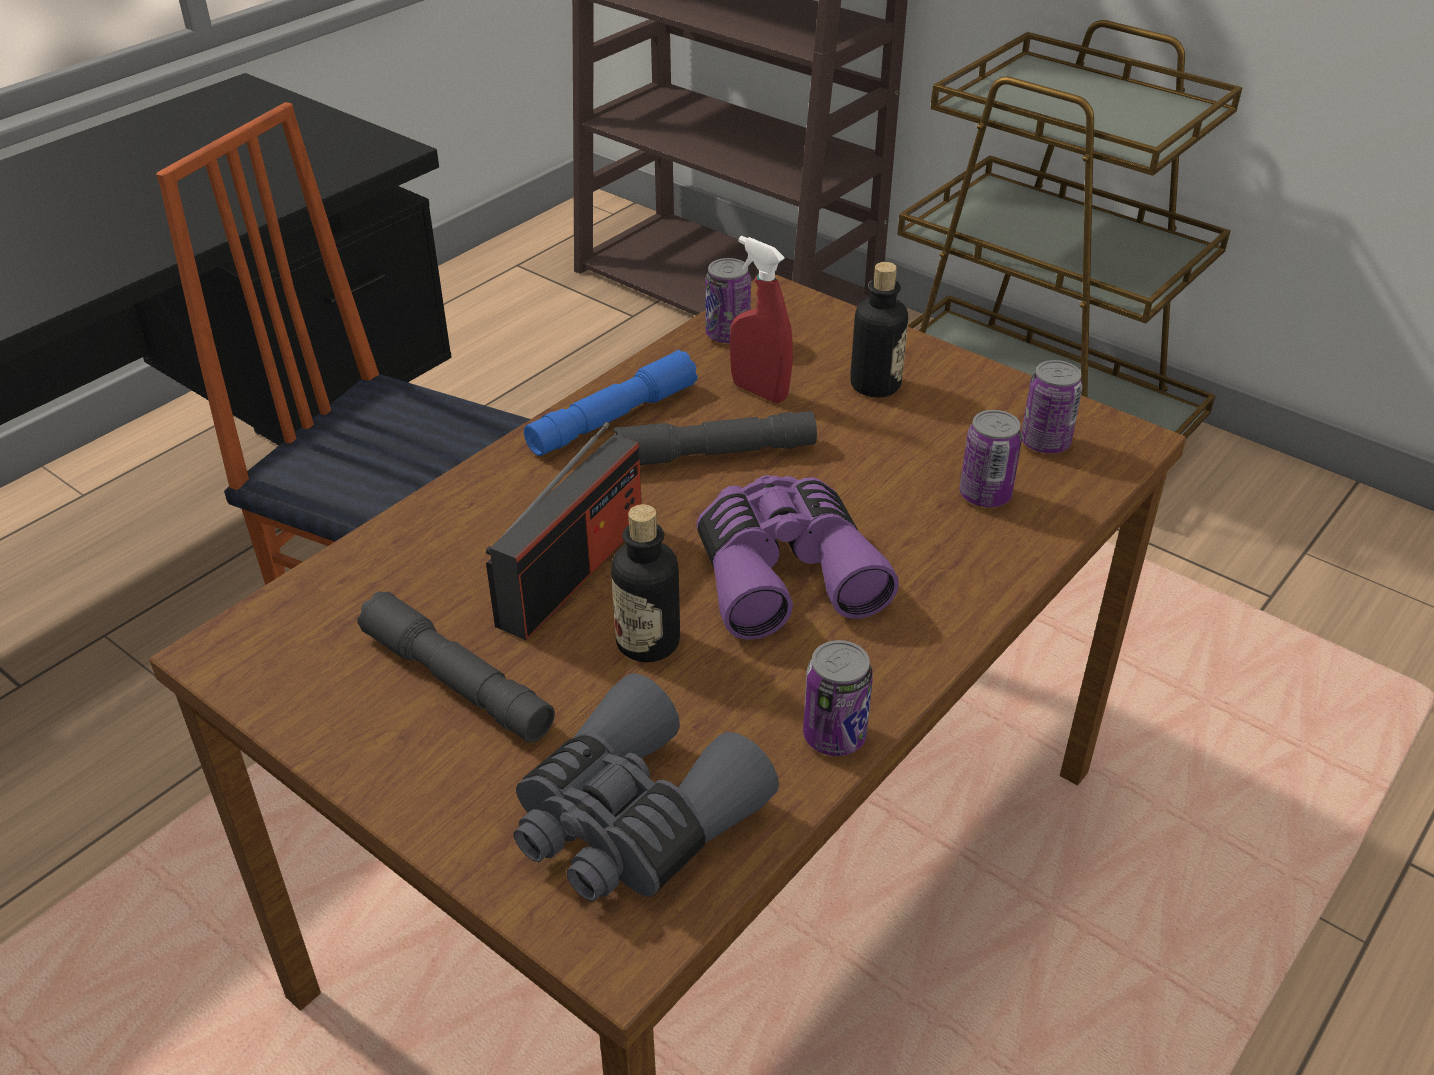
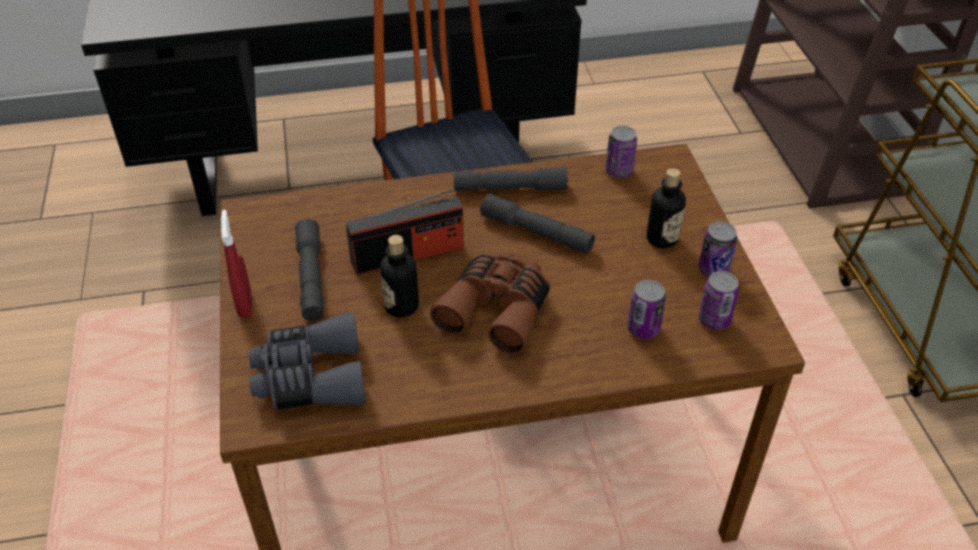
camera: 40 degrees right, 5 degrees up
blue flashlight [524,350,698,456] -> grey flashlight [454,167,568,191]
purple binoculars [696,475,899,640] -> brown binoculars [430,251,550,354]
red spray bottle [730,236,793,403] -> red spray bottle moved to [221,210,252,318]
can [803,640,873,756] -> can moved to [699,222,737,277]

